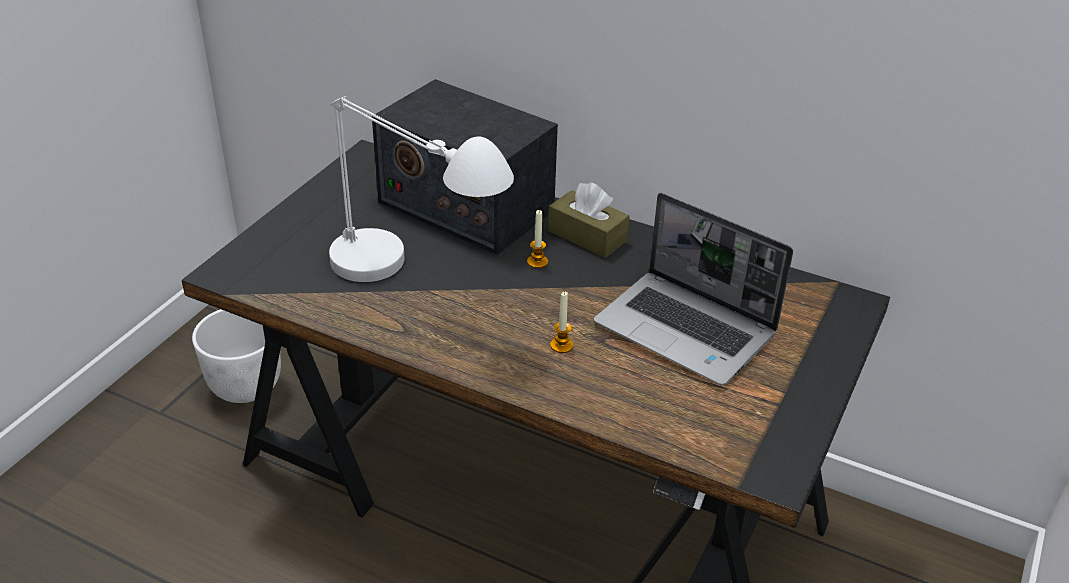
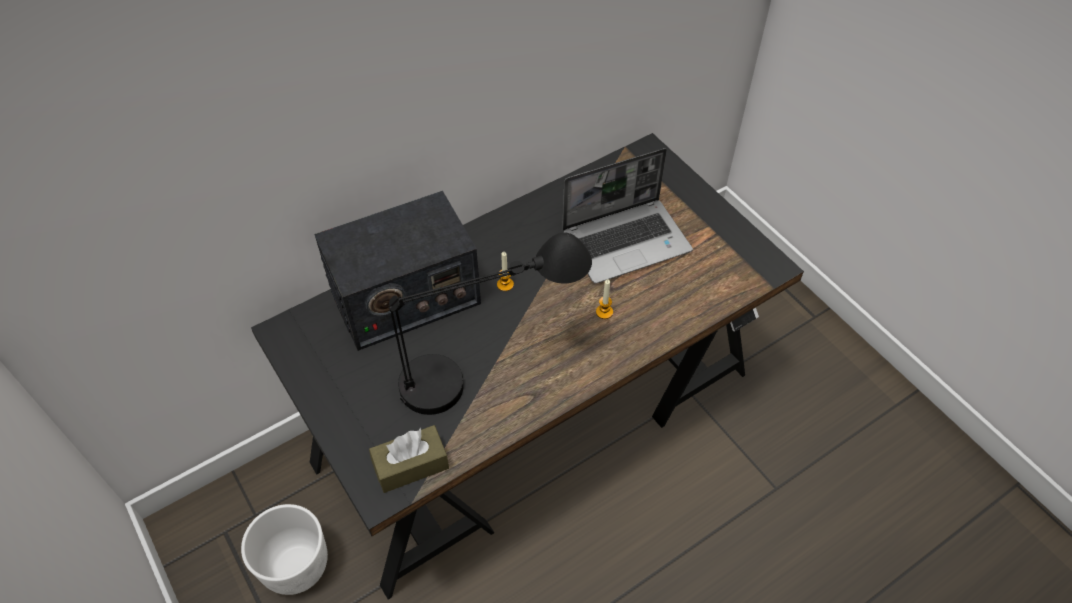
camera: 60 degrees left, 15 degrees up
white table lamp [329,96,514,282] -> black table lamp [388,232,592,415]
brown tissue box [548,183,630,258] -> brown tissue box moved to [369,425,449,493]

